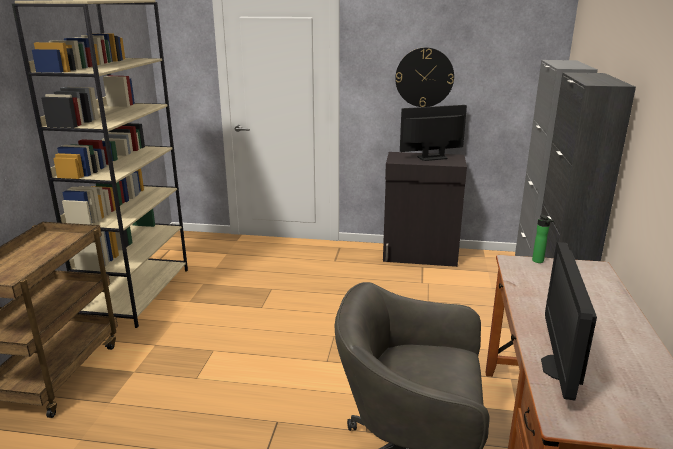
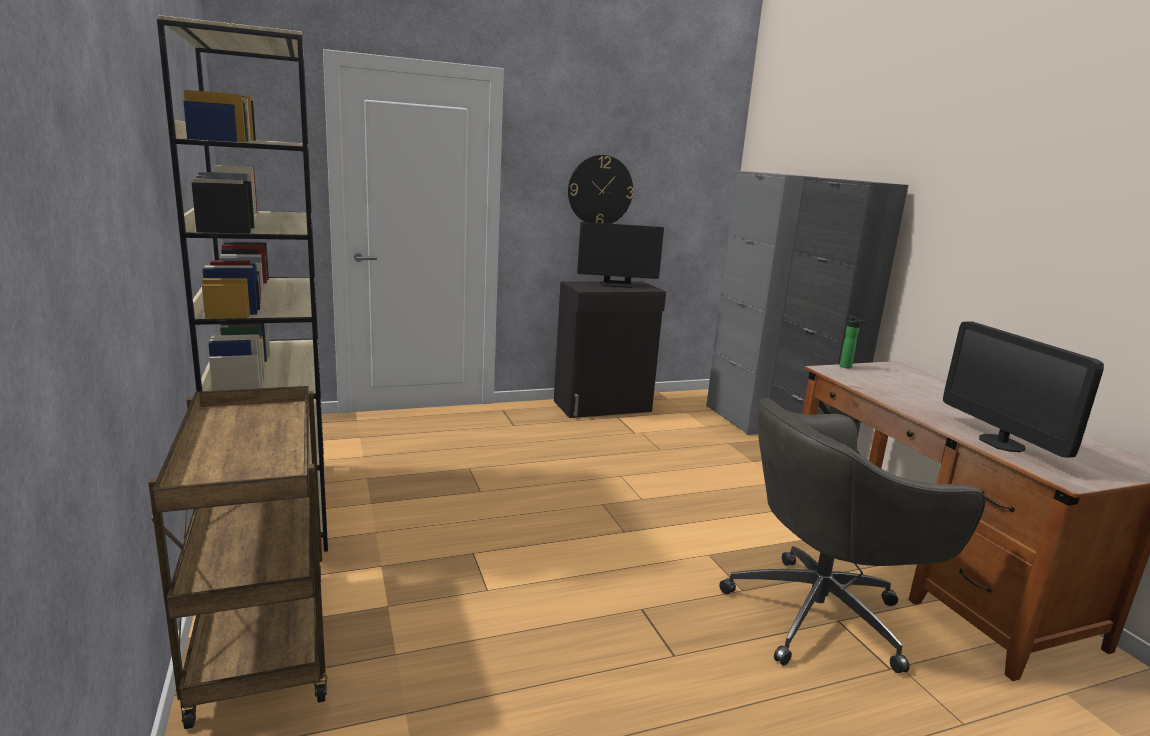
camera: 30 degrees left, 5 degrees down
monitor [400,105,467,161] -> monitor turned 135 degrees counterclockwise [577,222,664,288]

